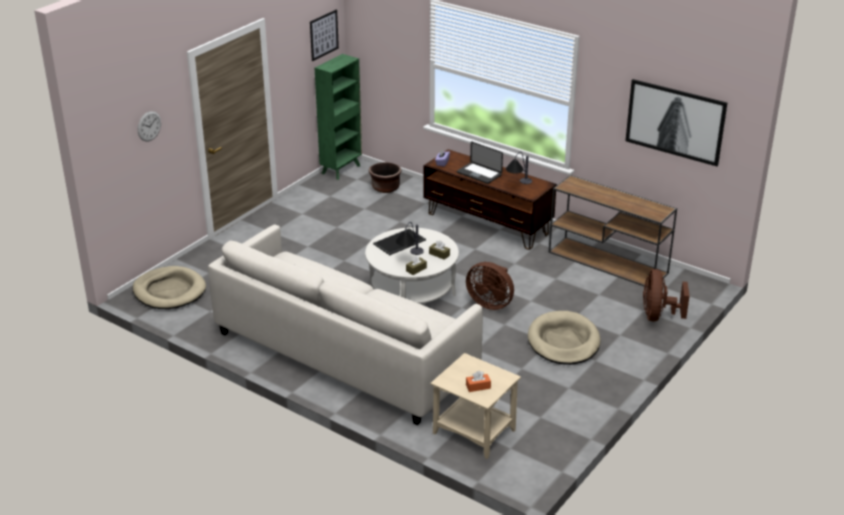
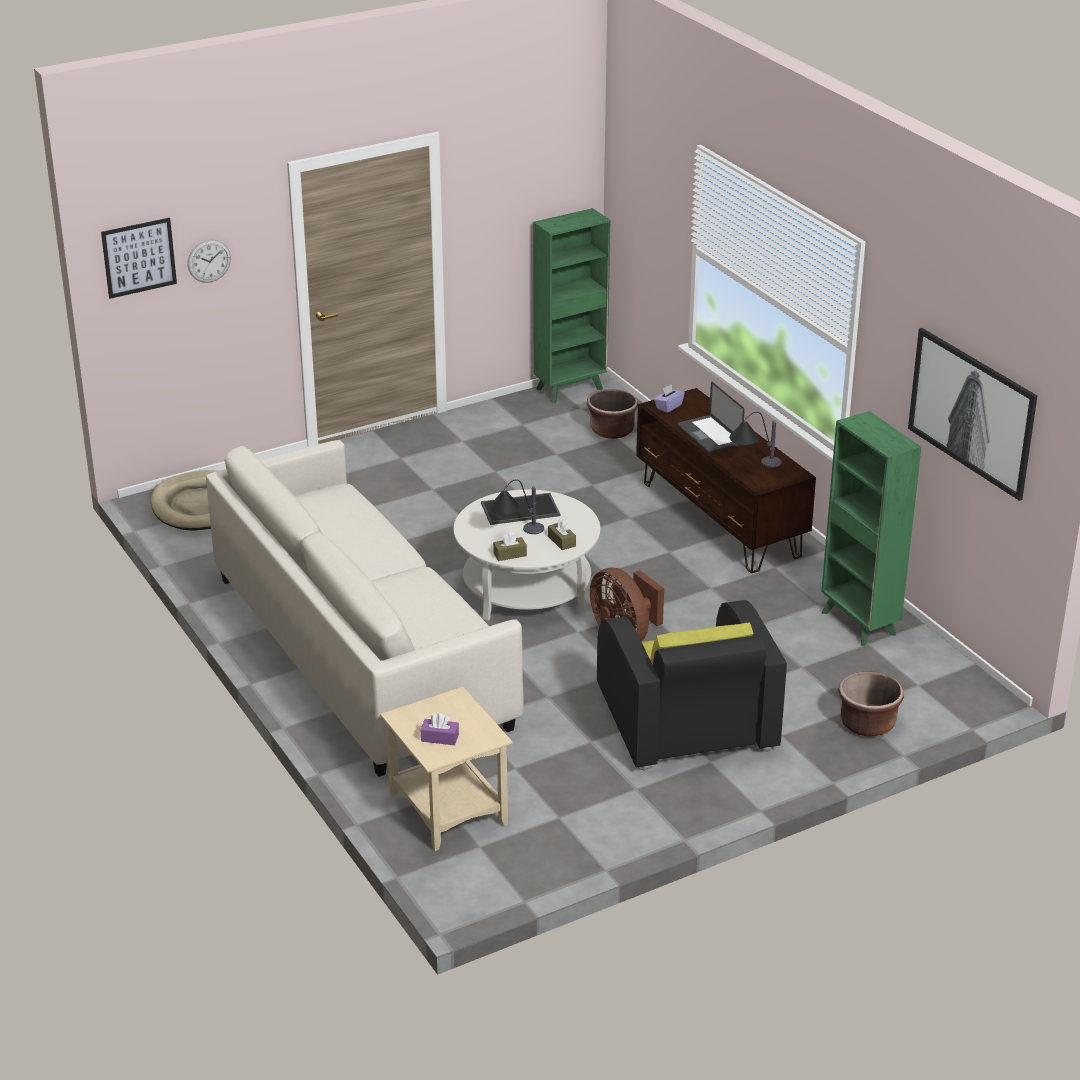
camera: 25 degrees right, 0 degrees up
picture [310,9,339,61] -> picture moved to [101,218,177,299]
orange tissue box [466,371,491,392] -> purple tissue box [421,713,459,745]
beige dog bed [528,311,601,365] -> black armchair [597,600,787,771]
brown console table [549,175,677,287] -> green bookcase [821,411,921,646]
brown fan [643,269,690,321] -> brown planter [838,671,904,736]

